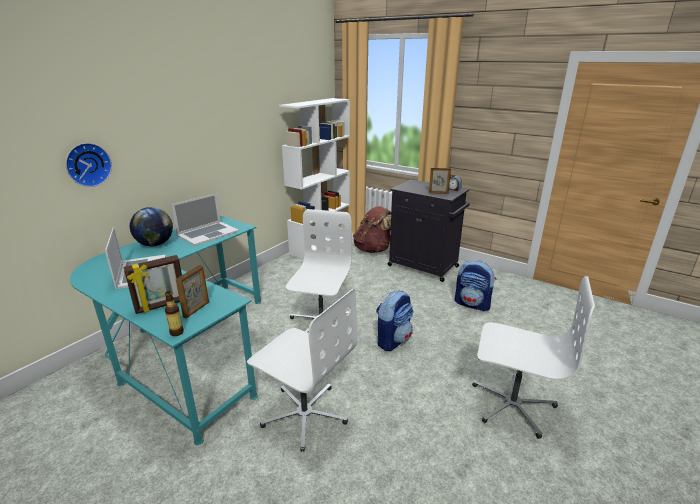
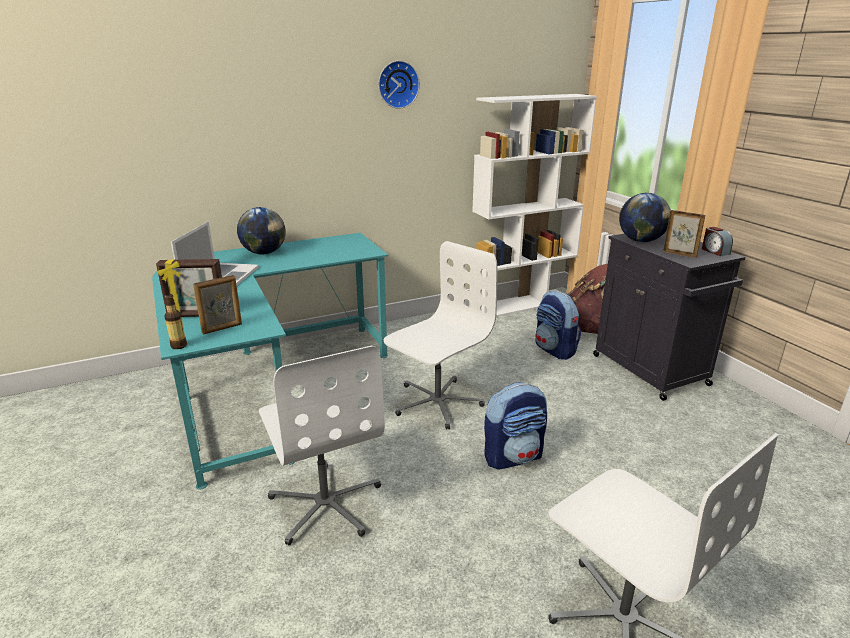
camera: 30 degrees right, 0 degrees up
wall clock [65,143,112,187] -> wall clock moved to [378,60,420,109]
laptop [171,193,239,246] -> none
backpack [455,260,496,311] -> backpack moved to [535,291,581,360]
none -> globe [619,193,671,242]

